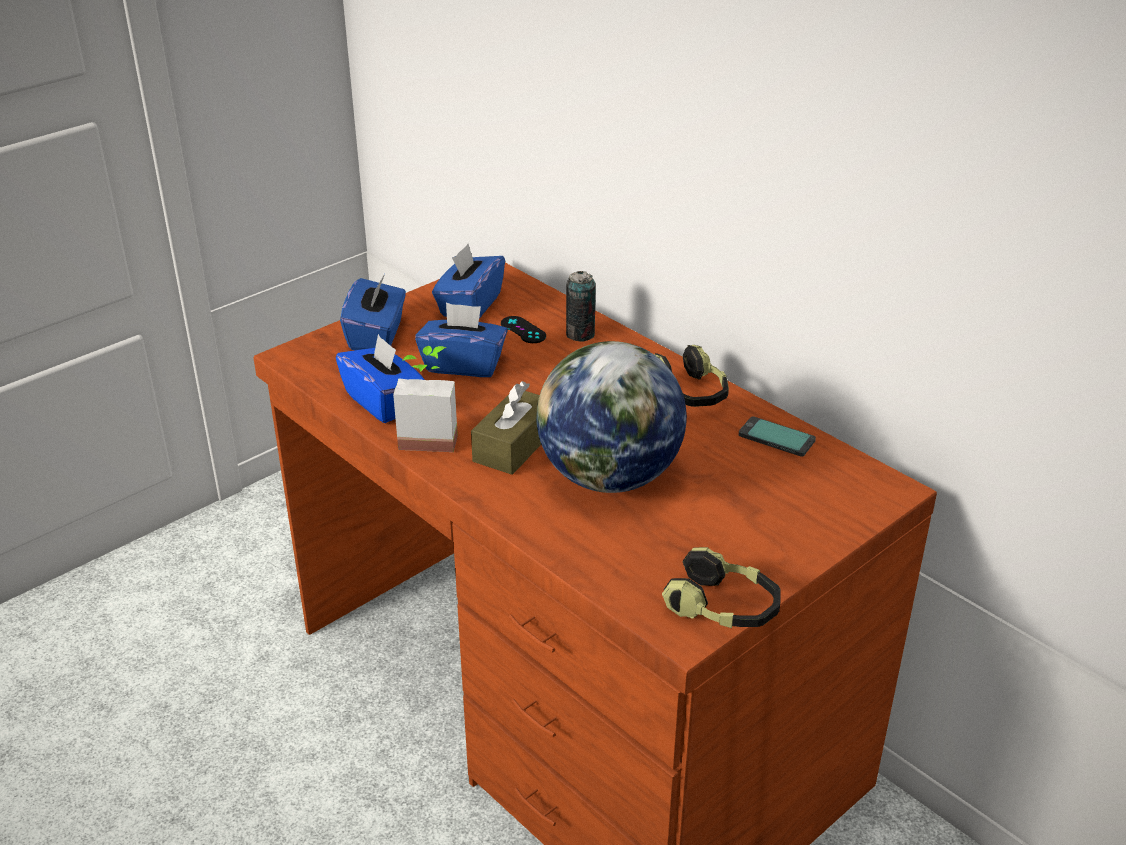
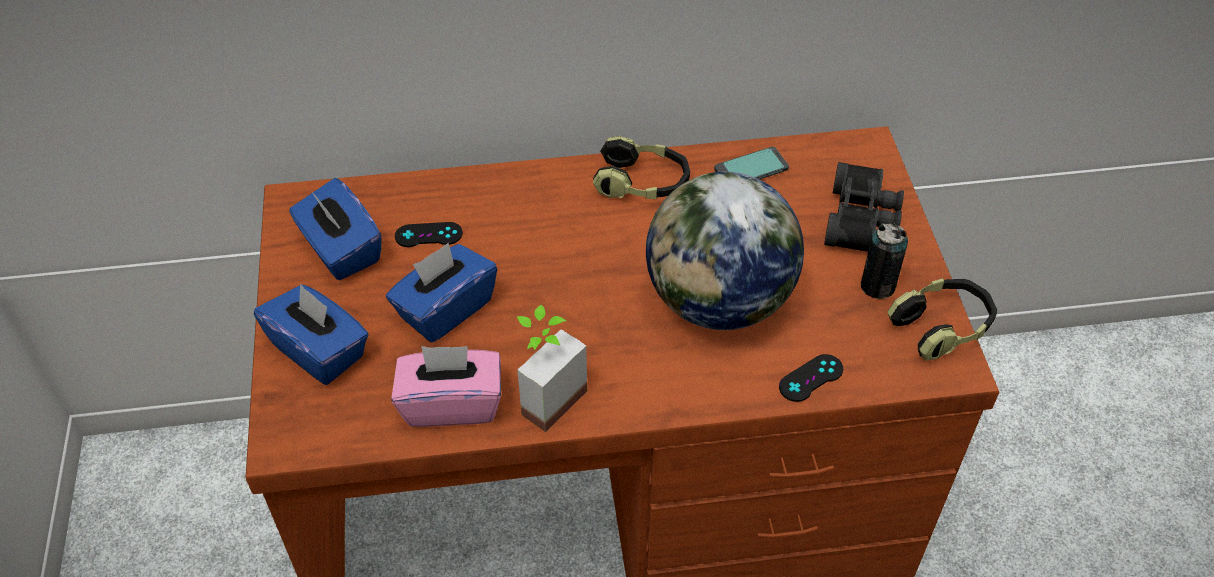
camera: 55 degrees left, 15 degrees up
blue tissue box [336,334,425,423] -> pink tissue box [391,346,501,427]
brown tissue box [471,381,541,475] -> none
can [566,271,596,342] -> can moved to [861,223,908,299]
none -> black game controller [779,354,843,402]
none -> black binoculars [824,162,904,252]

